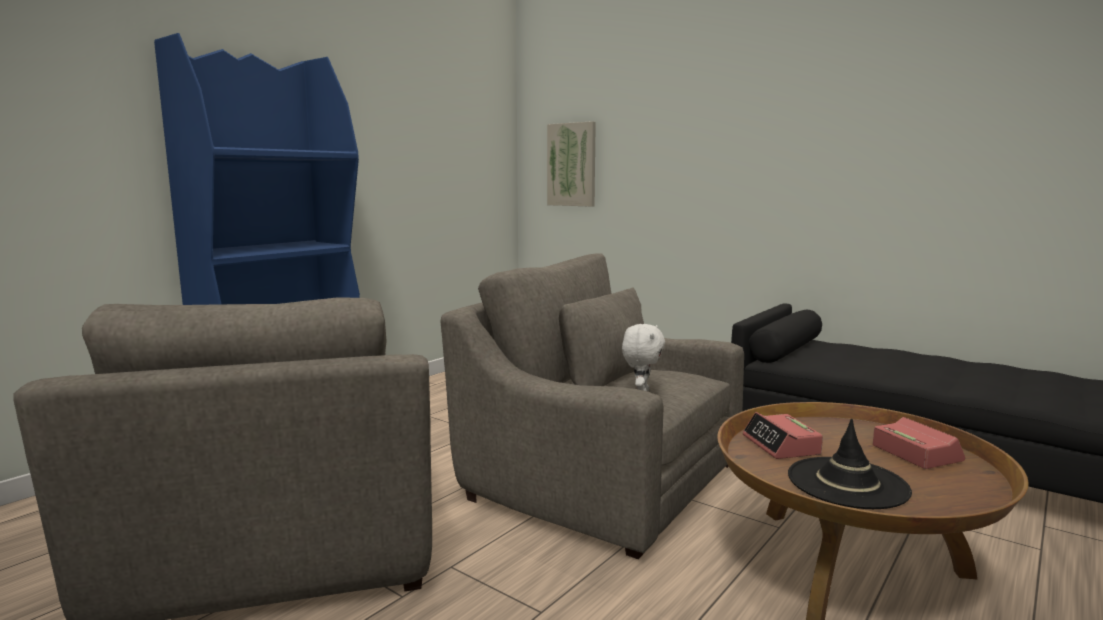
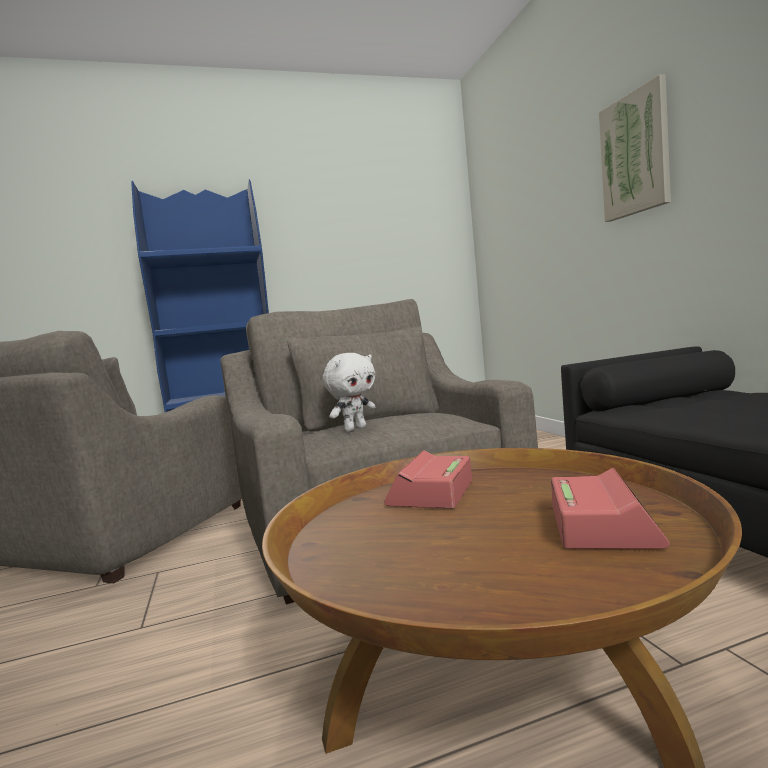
camera: 35 degrees right, 5 degrees down
picture [547,121,596,207] -> picture moved to [599,74,671,222]
black hat [788,419,912,509] -> none

